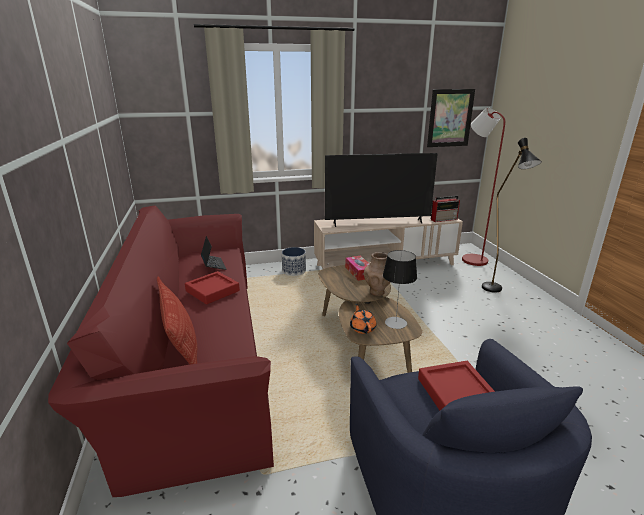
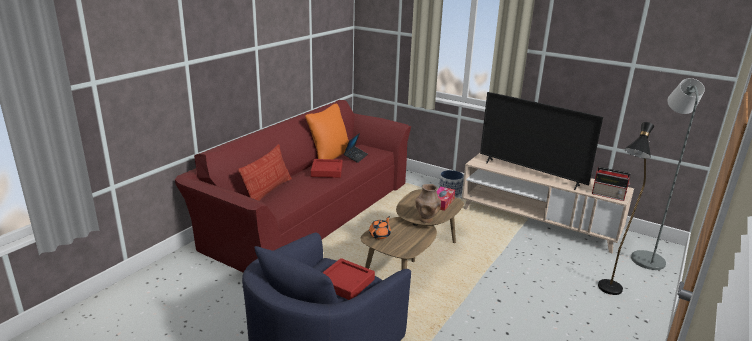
camera: 45 degrees right, 0 degrees up
table lamp [383,250,417,329] -> none
picture [427,89,475,147] -> none
red floor lamp [462,107,505,266] -> grey floor lamp [631,78,705,270]
none -> orange pillow [305,104,349,159]

